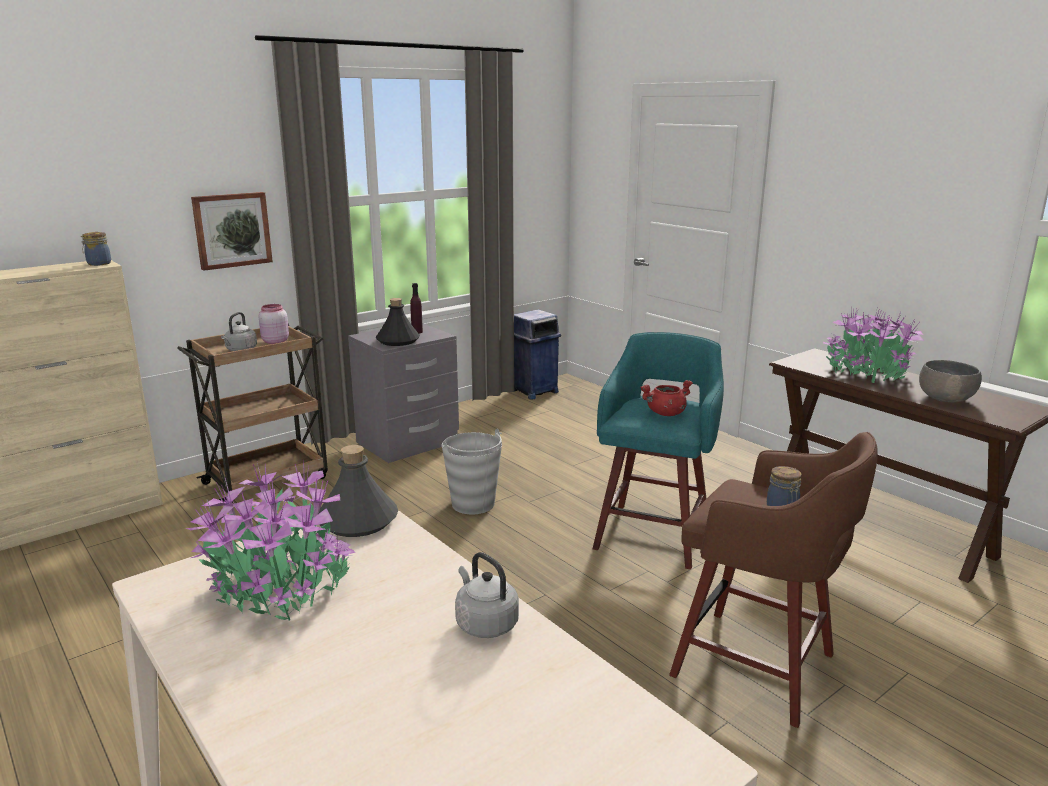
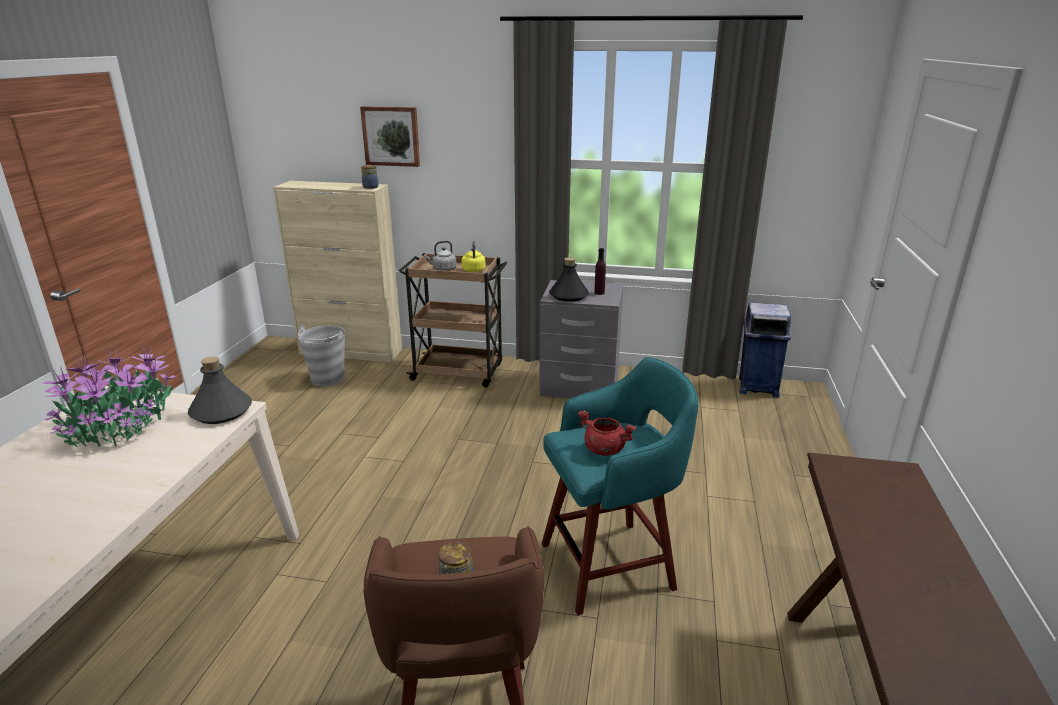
camera: 50 degrees right, 5 degrees up
picture [191,192,273,271] -> picture moved to [360,106,420,167]
pink jar [259,304,289,344] -> yellow kettle [461,241,485,272]
grey bucket [442,429,502,514] -> grey bucket moved to [298,325,345,387]
grey kettle [455,552,519,638] -> none
potted plant [823,308,924,383] -> none
grey bowl [919,360,982,402] -> none

